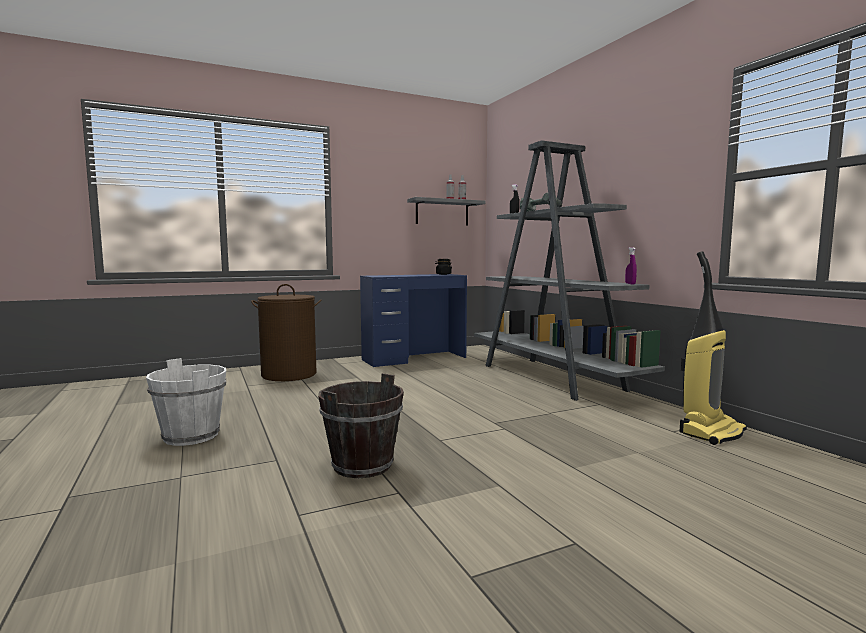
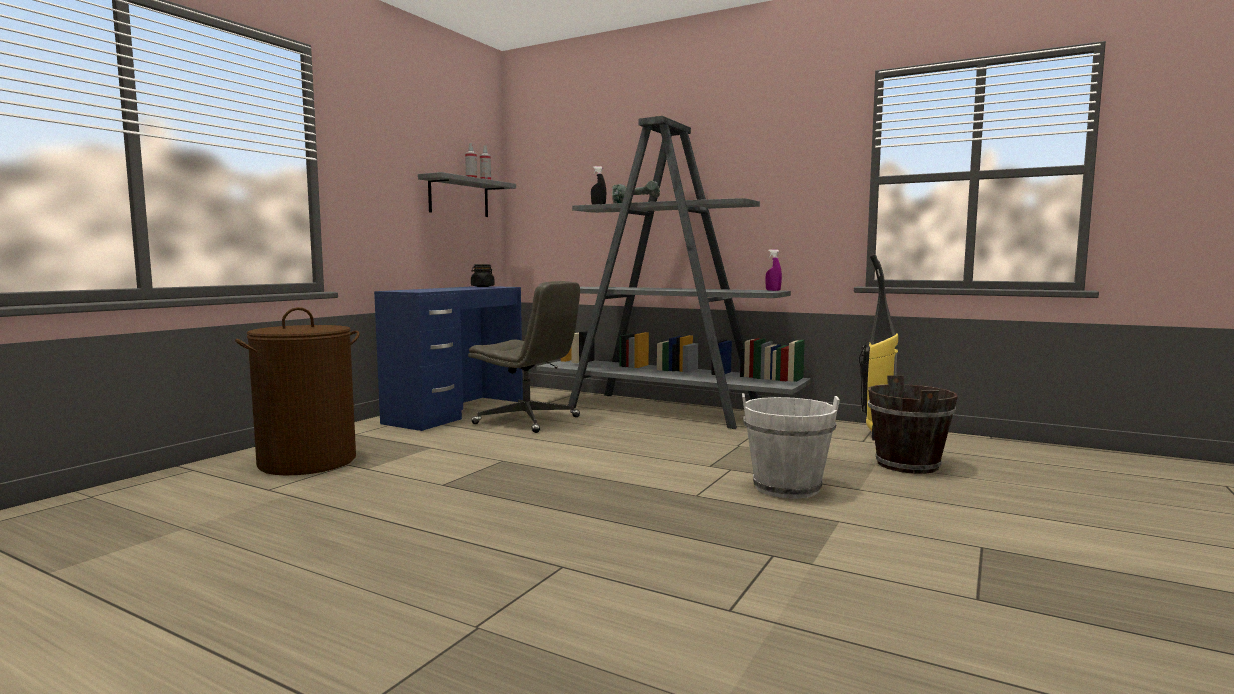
camera: 35 degrees left, 0 degrees up
white bucket [146,358,226,446] -> white bucket moved to [742,393,840,499]
brown bucket [318,373,404,478] -> brown bucket moved to [868,375,958,474]
none -> grey office chair [468,281,580,433]

